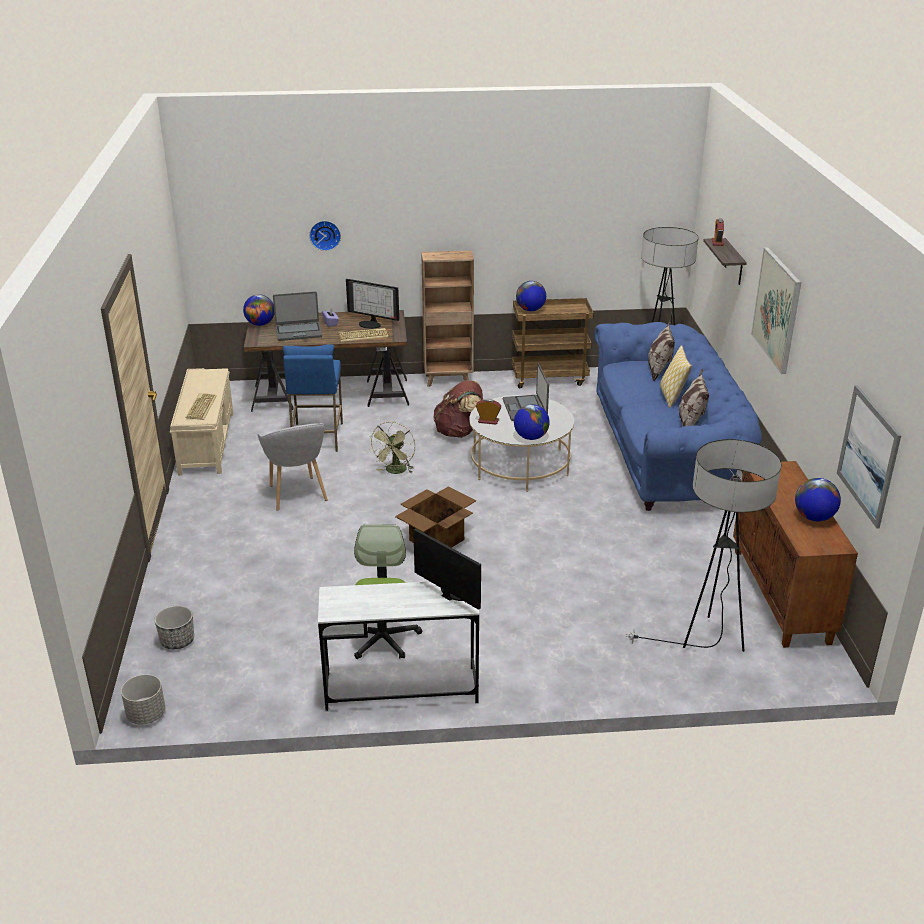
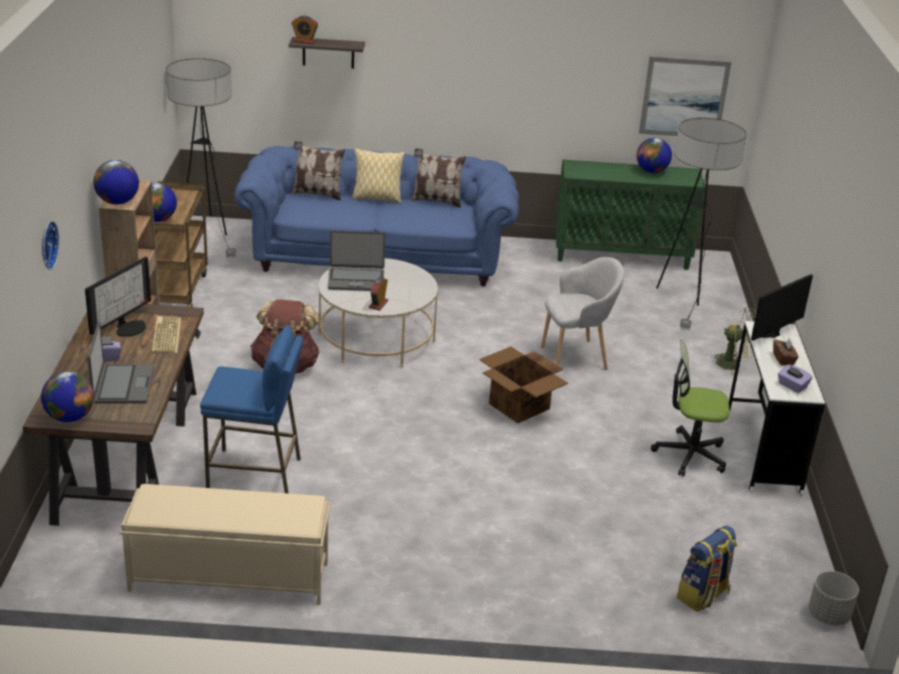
camera: 85 degrees left, 0 degrees up
planter [154,605,194,649] -> backpack [677,526,737,612]
keyboard [185,393,217,420] -> none
grey armchair [258,423,328,511] -> grey armchair moved to [541,257,624,370]
green fan [369,422,415,474] -> green fan moved to [711,308,756,376]
globe [514,404,550,440] -> globe moved to [93,160,139,204]
brown cabinet [733,461,858,648] -> green cabinet [555,160,706,270]
picture [751,247,801,374] -> none
none -> brown tissue box [773,338,799,365]
none -> purple tissue box [778,364,812,393]

